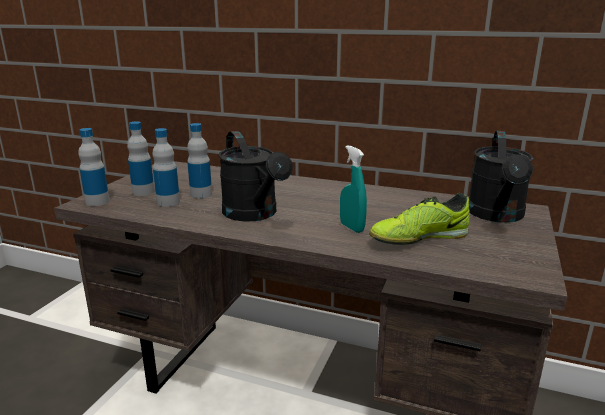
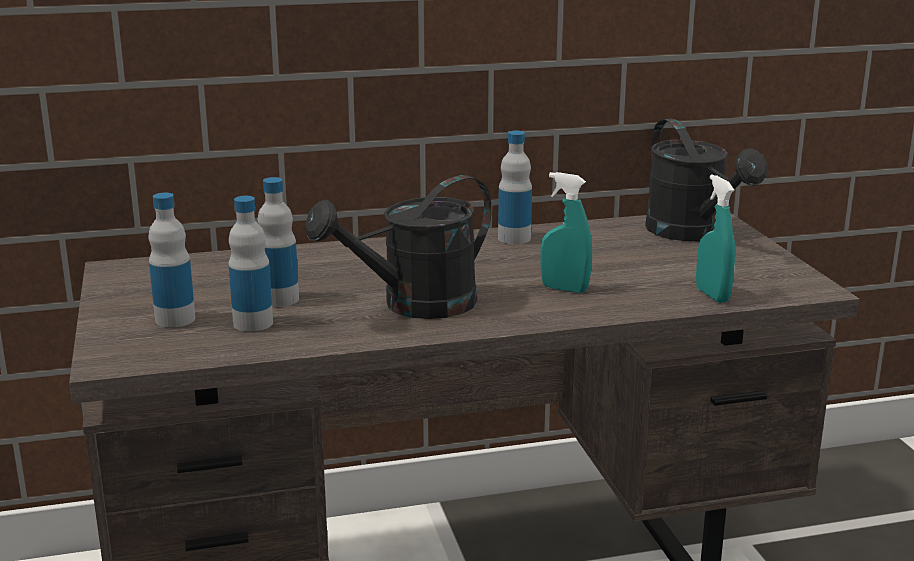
camera: 35 degrees left, 0 degrees up
bottle [78,128,110,206] -> bottle moved to [498,131,532,244]
black watering can [219,131,293,222] -> black watering can turned 120 degrees clockwise [305,175,492,319]
shoe [369,193,470,245] -> none
none -> turquoise spray bottle [696,174,735,303]

